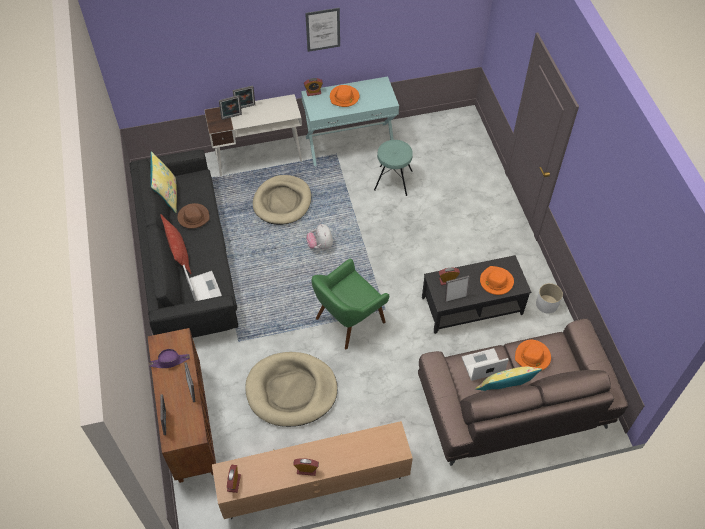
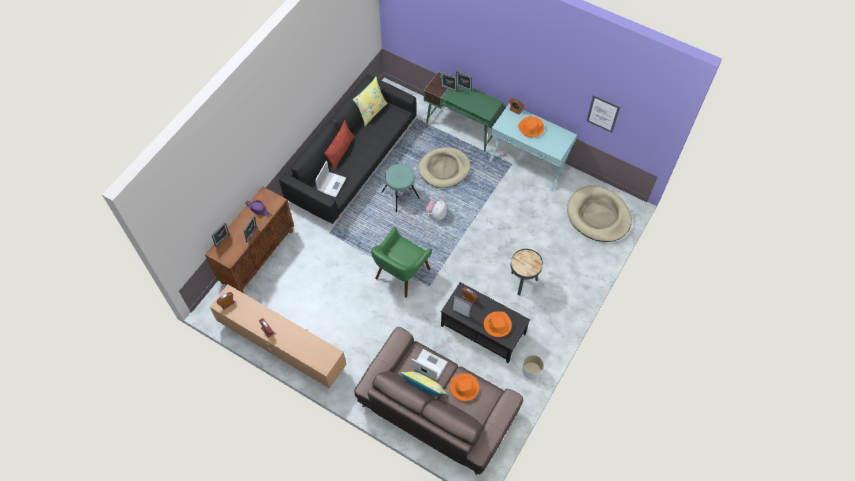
camera: 45 degrees right, 5 degrees up
brown hat [177,203,209,229] -> none
white desk [204,94,302,176] -> green desk [424,72,504,152]
beige dog bed [245,352,338,427] -> beige dog bed moved to [567,186,632,242]
picture [305,8,340,52] -> picture moved to [587,95,620,133]
green armchair [312,259,389,349] -> green armchair turned 60 degrees counterclockwise [371,227,432,298]
turquoise stool [374,140,413,196] -> turquoise stool moved to [381,164,420,212]
none -> black side table [511,249,543,296]

